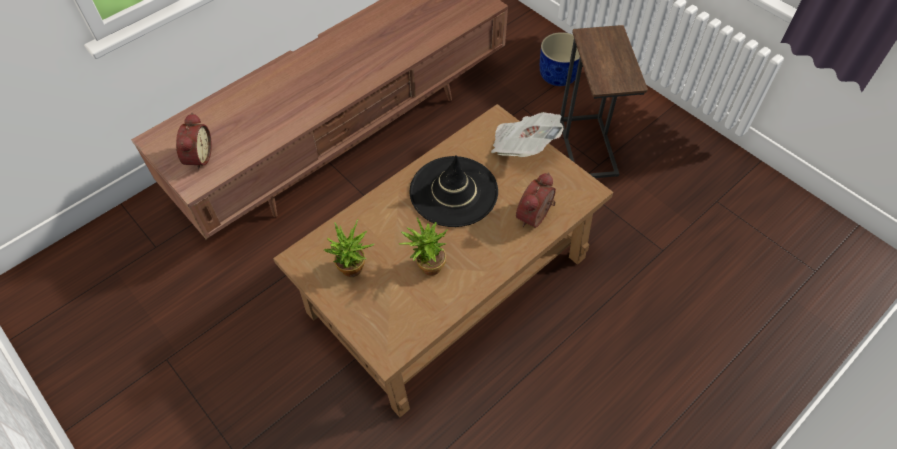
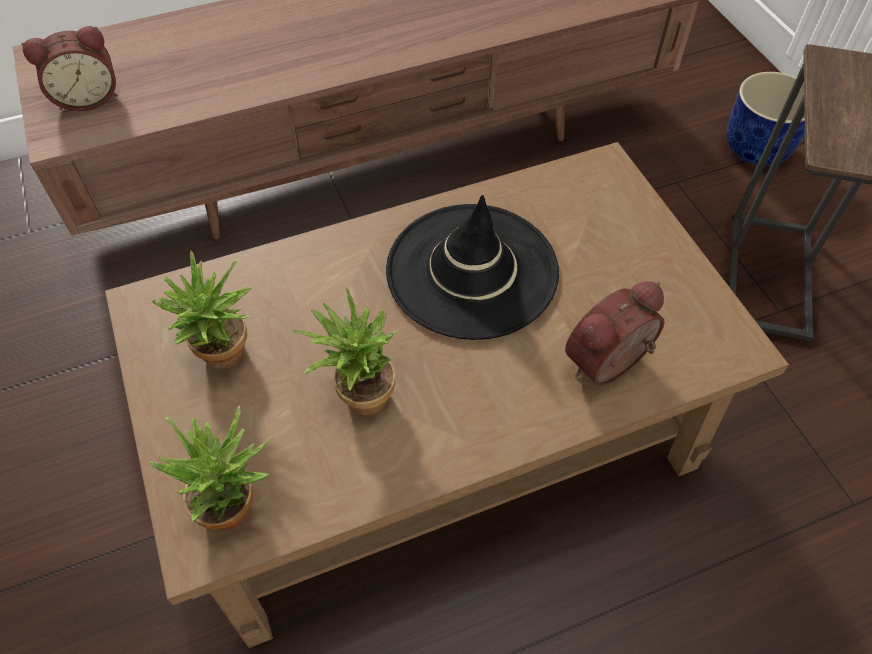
camera: 20 degrees right, 0 degrees up
alarm clock [176,113,212,171] -> alarm clock turned 45 degrees clockwise [21,26,118,111]
newspaper [491,112,564,157] -> none
none -> potted plant [148,405,274,531]

